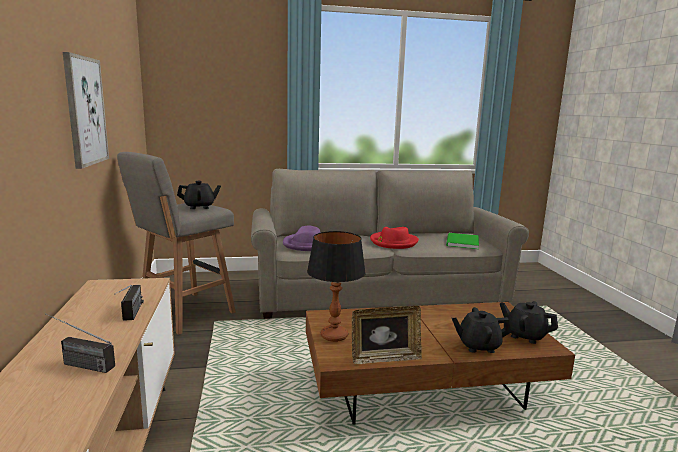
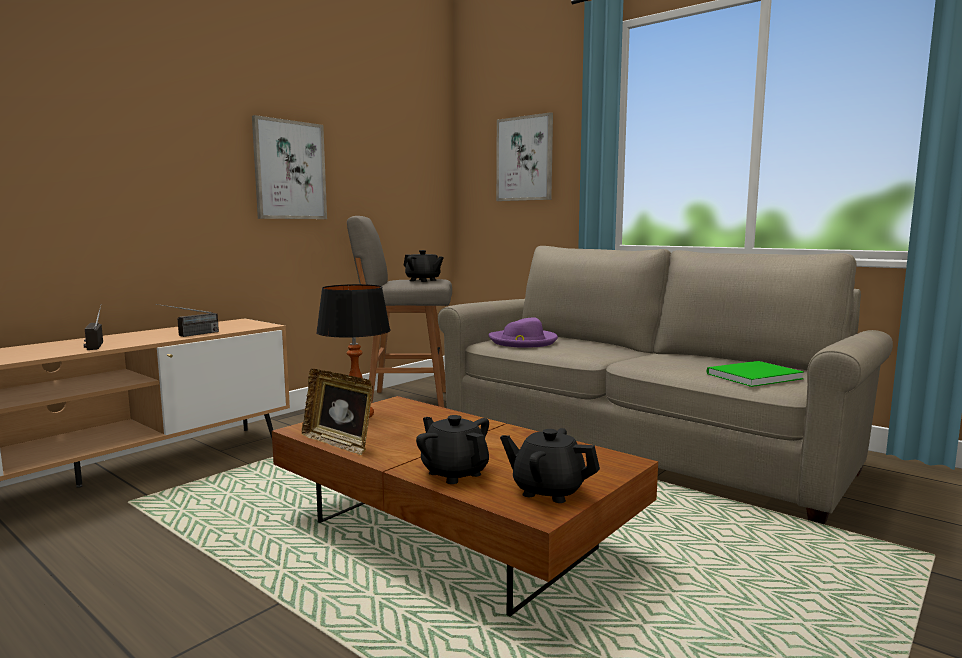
camera: 50 degrees right, 5 degrees down
red hat [370,227,419,249] -> none
black teapot [500,301,558,344] -> black teapot turned 60 degrees counterclockwise [500,428,600,503]
none -> picture [496,112,553,201]

